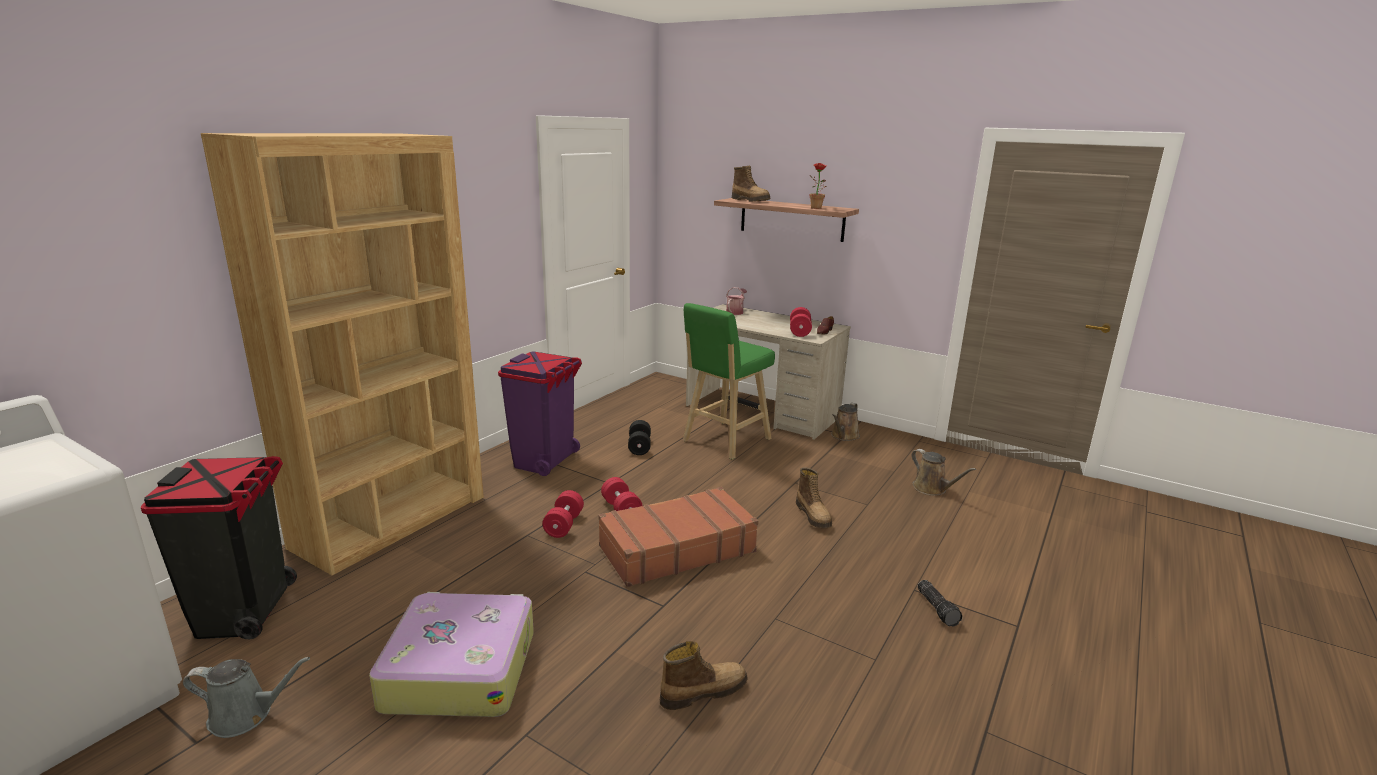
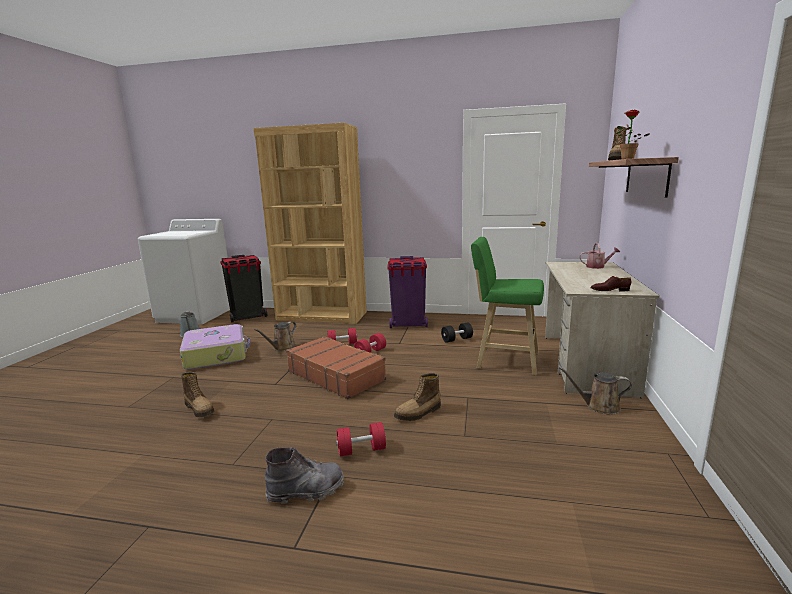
camera: 70 degrees right, 5 degrees down
red dumbbell [790,307,812,337] -> red dumbbell moved to [336,422,386,457]
brown watering can [912,449,976,496] -> brown watering can moved to [254,321,296,351]
flashlight [918,580,963,627] -> grey boot [265,447,344,504]

